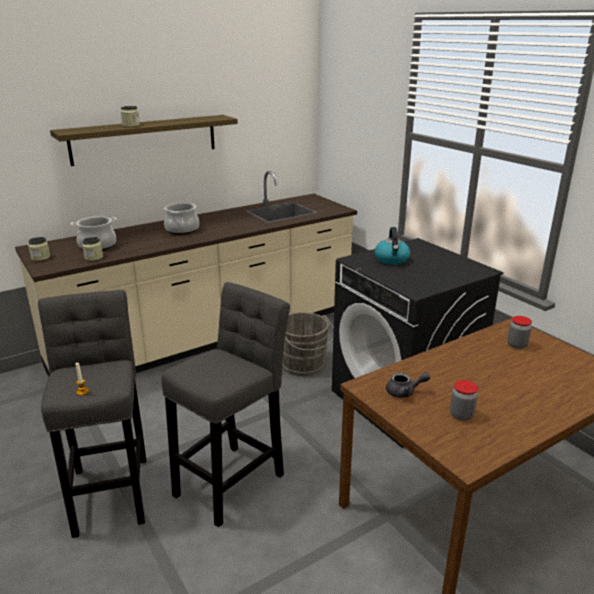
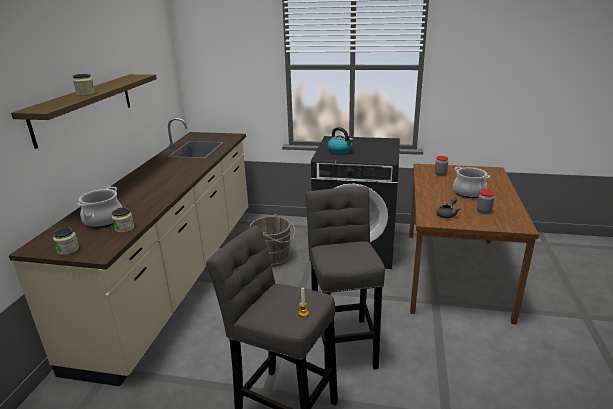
camera: 45 degrees left, 0 degrees up
cooking pot [164,201,199,235] -> cooking pot moved to [453,167,490,198]

